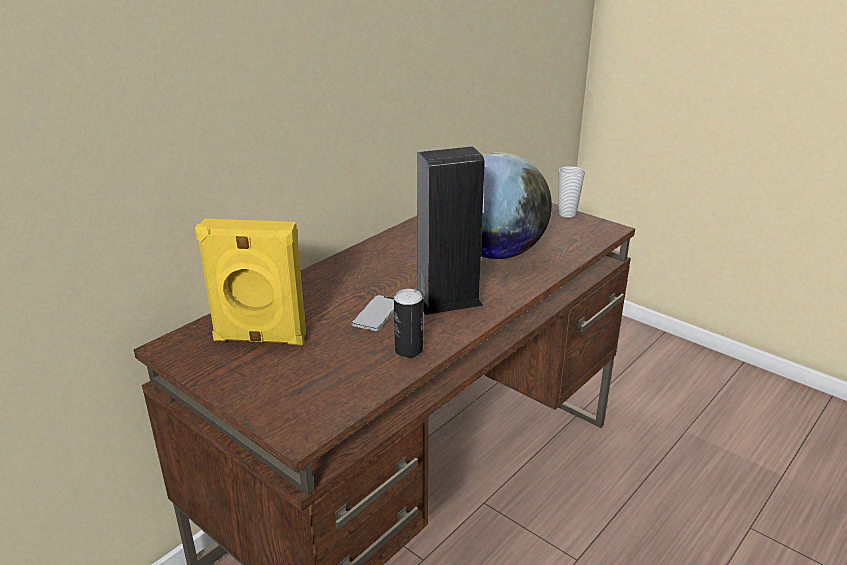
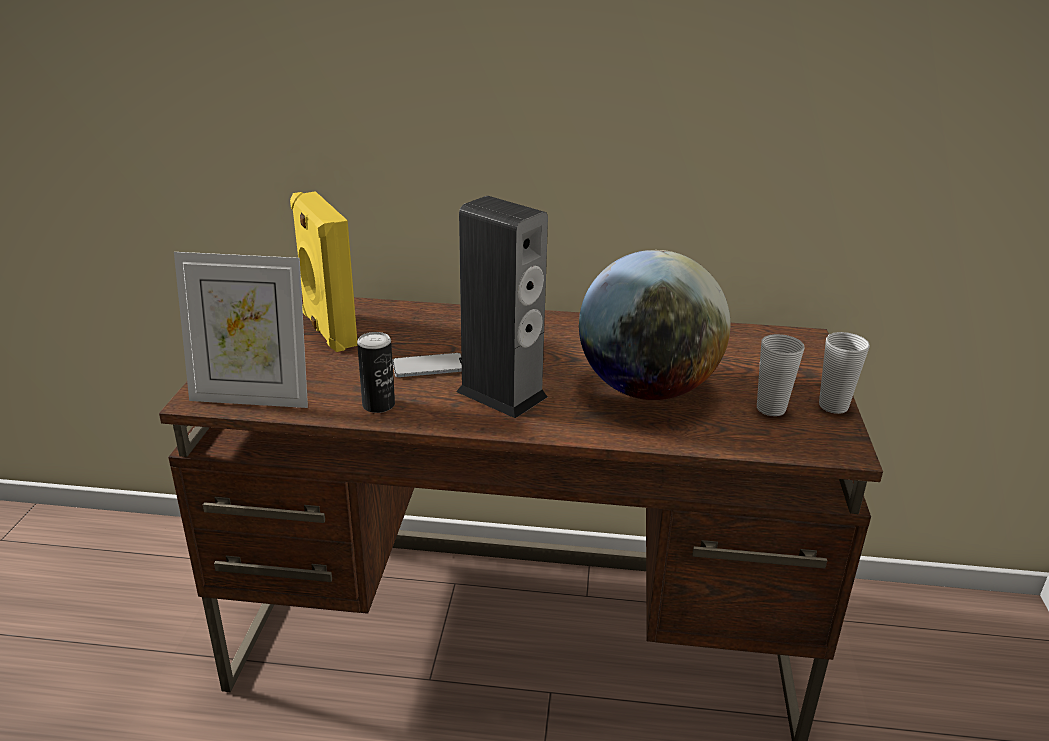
camera: 55 degrees right, 0 degrees up
none -> picture frame [174,252,308,408]
none -> cup [757,334,804,416]

